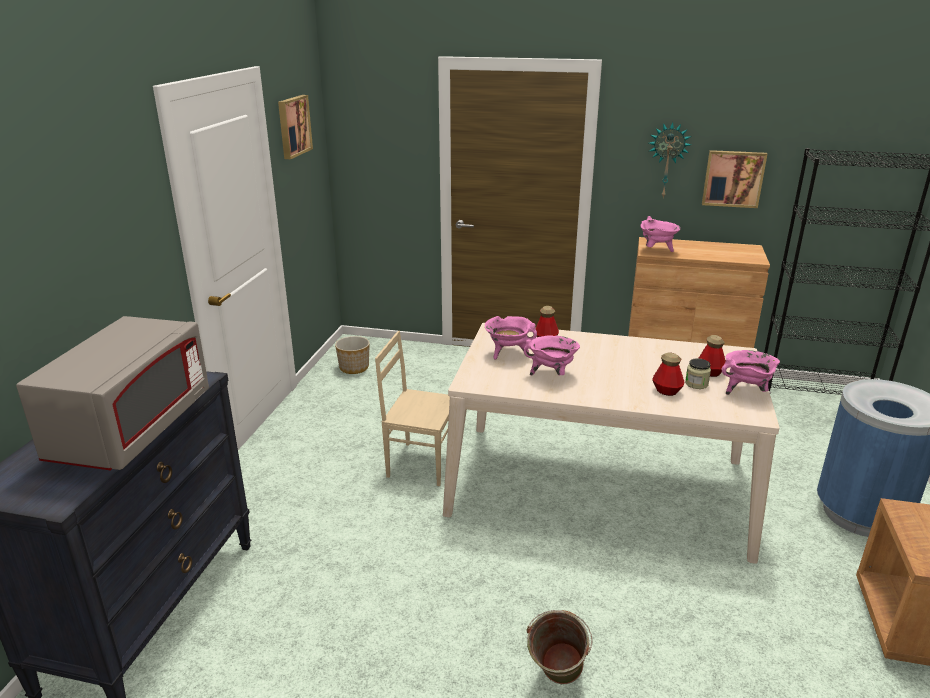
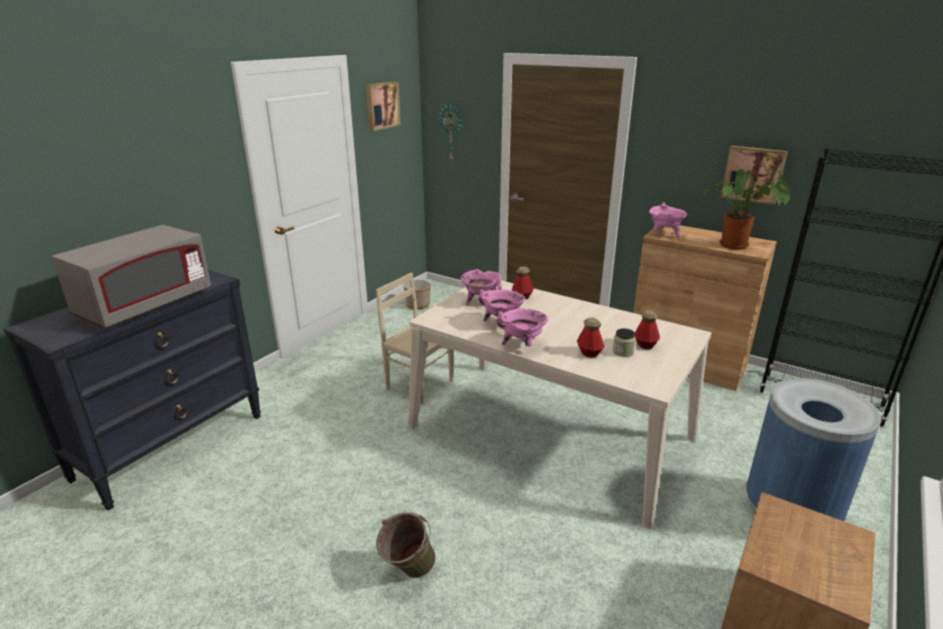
camera: 20 degrees right, 0 degrees up
wall clock [649,122,691,197] -> wall clock moved to [438,103,463,160]
pink cooking pot [722,350,780,395] -> pink cooking pot moved to [496,309,548,347]
none -> potted plant [703,169,790,250]

